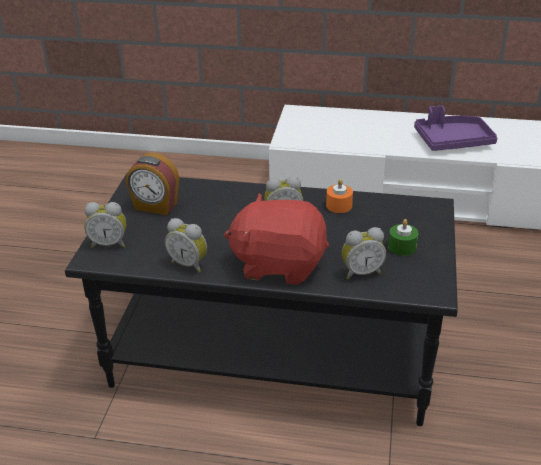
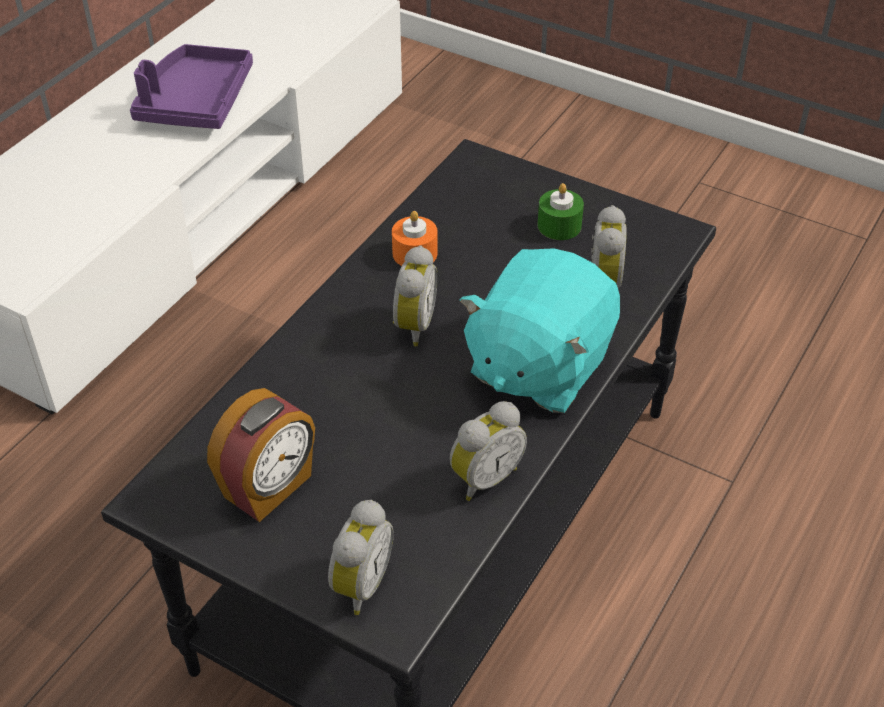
camera: 70 degrees left, 10 degrees up
red plush toy [224,193,329,285] -> turquoise plush toy [460,248,620,413]

